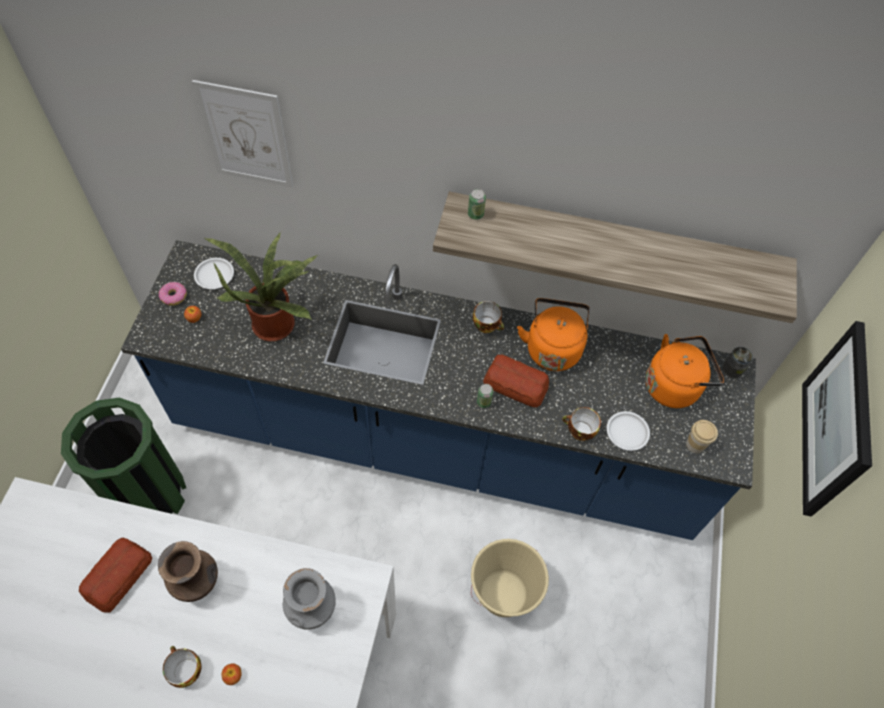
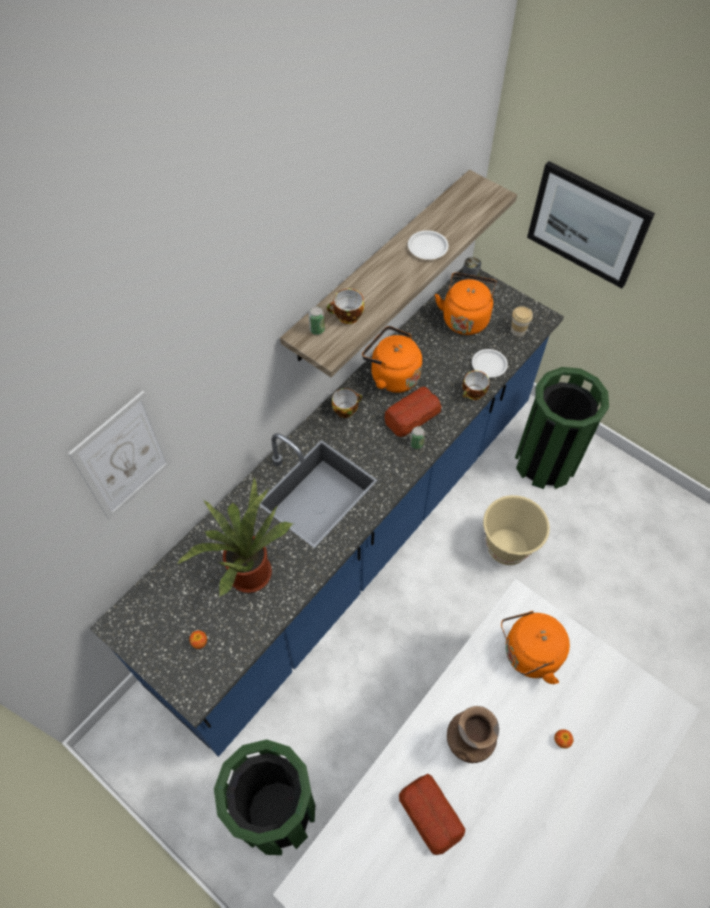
camera: 60 degrees left, 0 degrees up
donut [159,282,187,306] -> none
cup [163,646,201,688] -> cup moved to [327,289,364,324]
white plate [194,258,234,289] -> white plate moved to [408,230,449,260]
grey vase [283,568,336,630] -> orange kettle [501,611,570,684]
none -> green trash can [515,367,609,489]

